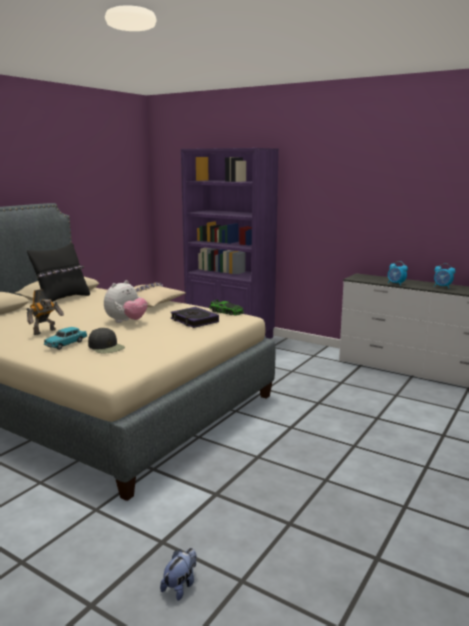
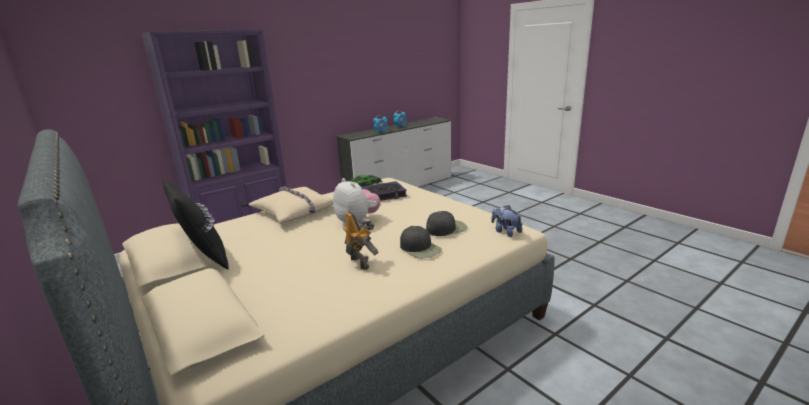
camera: 70 degrees left, 5 degrees up
turquoise toy car [44,327,87,350] -> black cap [400,226,442,258]
plush toy [160,548,197,601] -> plush toy moved to [491,205,522,237]

